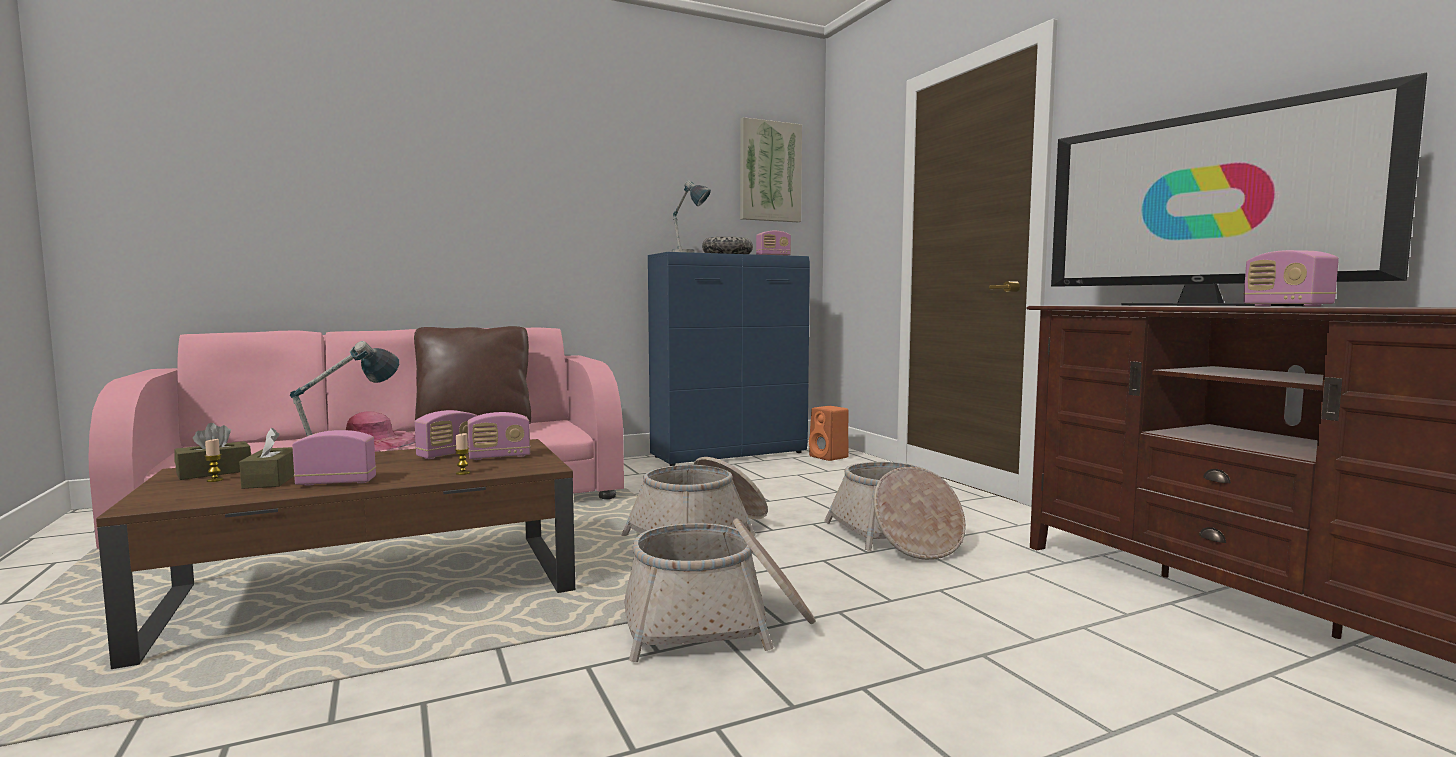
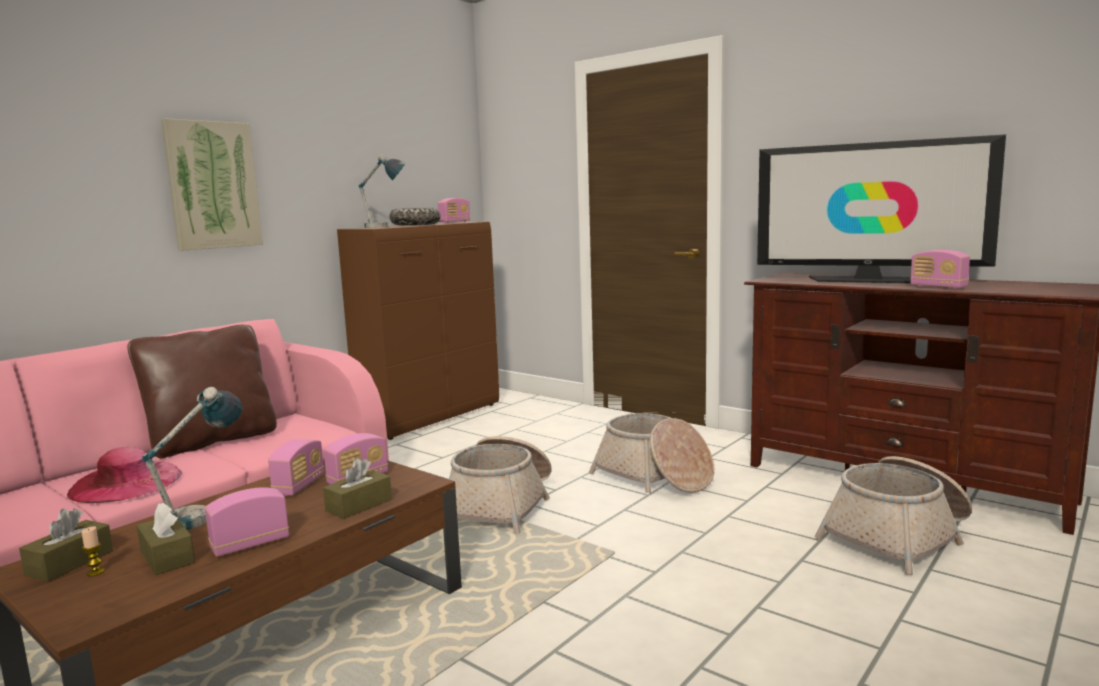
camera: 25 degrees left, 5 degrees up
candle [455,433,470,475] -> brown tissue box [323,458,392,519]
basket [624,518,815,662] -> basket moved to [815,456,972,575]
blue cabinet [648,252,810,466] -> brown cabinet [337,222,499,440]
picture [740,117,802,222] -> picture moved to [161,118,263,251]
orange speaker [809,406,849,461] -> none

